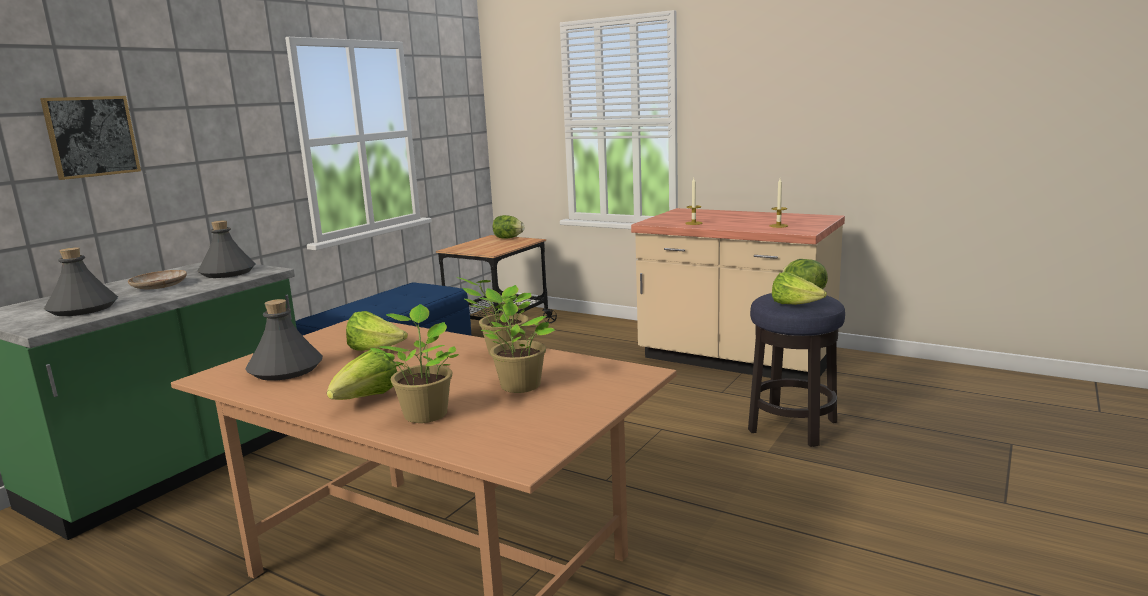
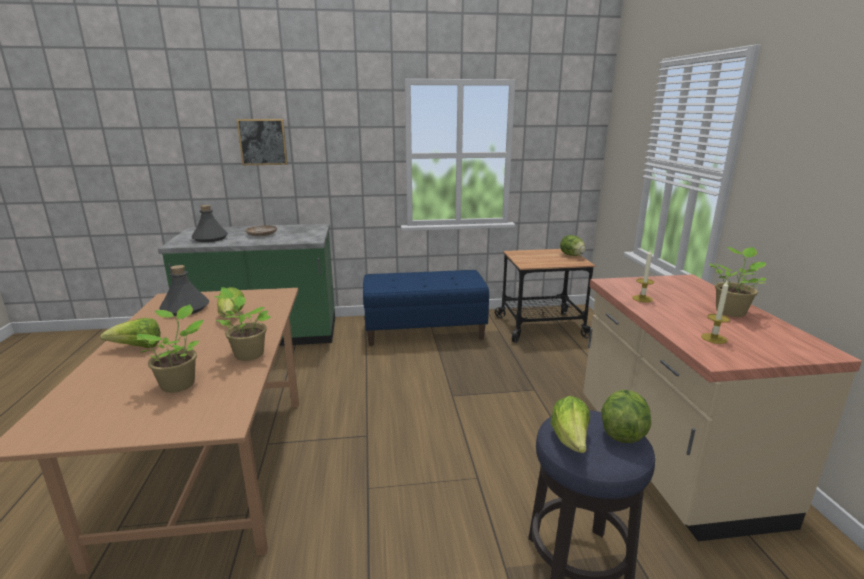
camera: 50 degrees right, 5 degrees up
grey bottle [198,220,255,278] -> none
potted plant [370,304,459,423] -> potted plant moved to [709,247,766,317]

